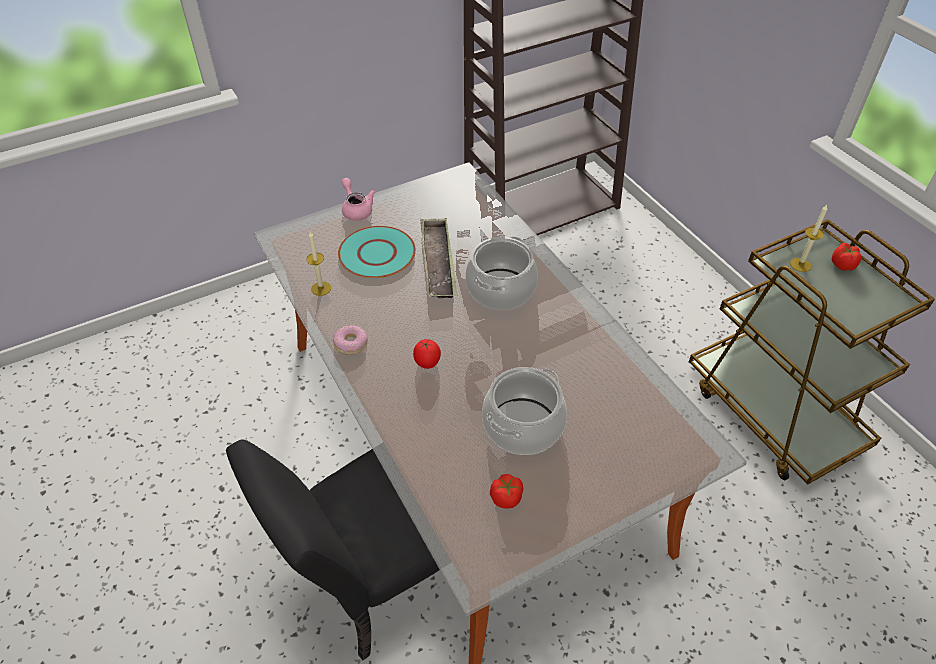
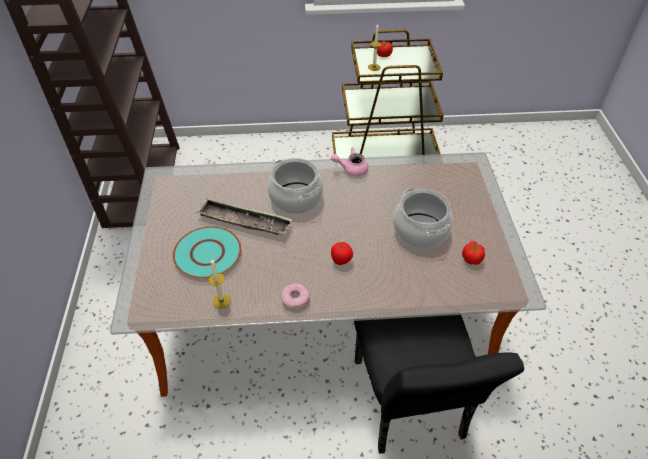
camera: 65 degrees left, 0 degrees up
pink teapot [342,178,375,221] -> pink teapot moved to [331,147,368,176]

